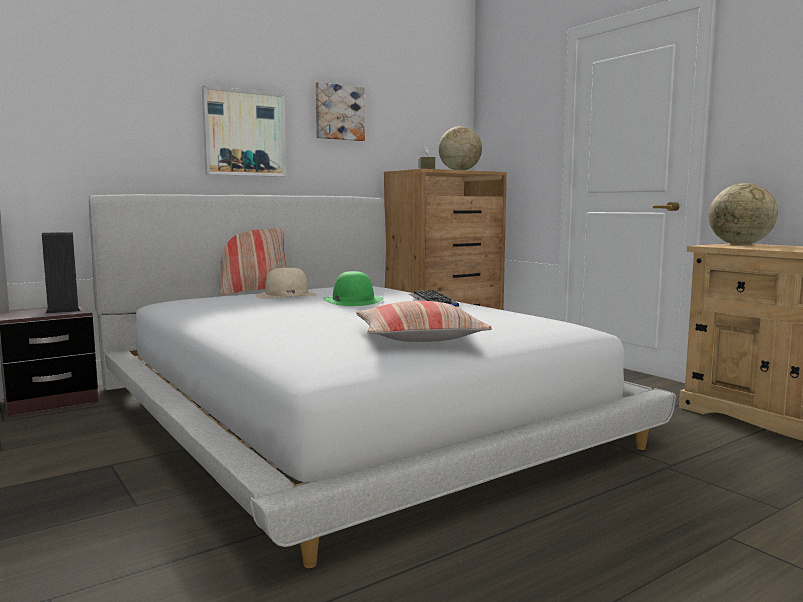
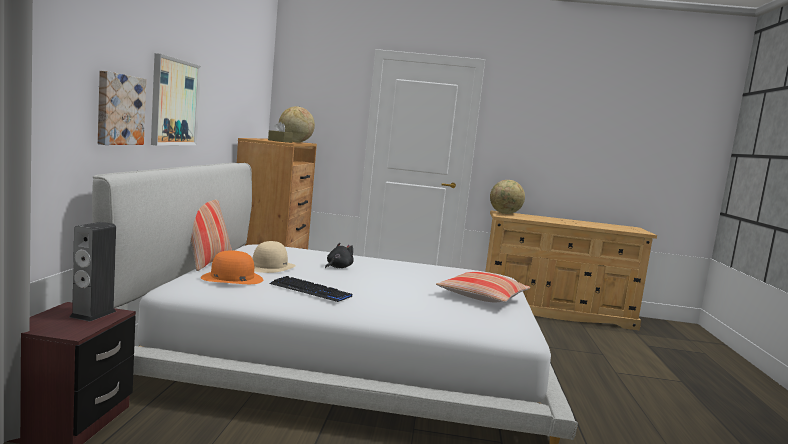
camera: 50 degrees left, 0 degrees up
picture [316,82,365,141] -> picture moved to [98,70,146,145]
green hat [323,271,383,306] -> black plush toy [325,243,354,269]
keyboard [409,290,459,307] -> keyboard moved to [270,276,352,302]
none -> orange hat [201,250,263,284]

